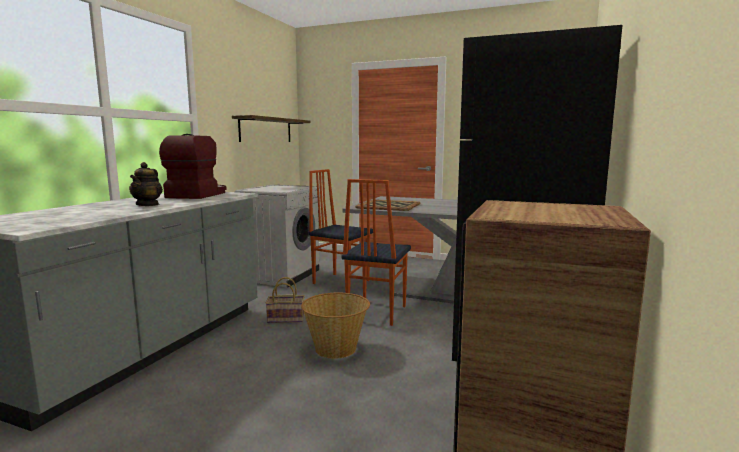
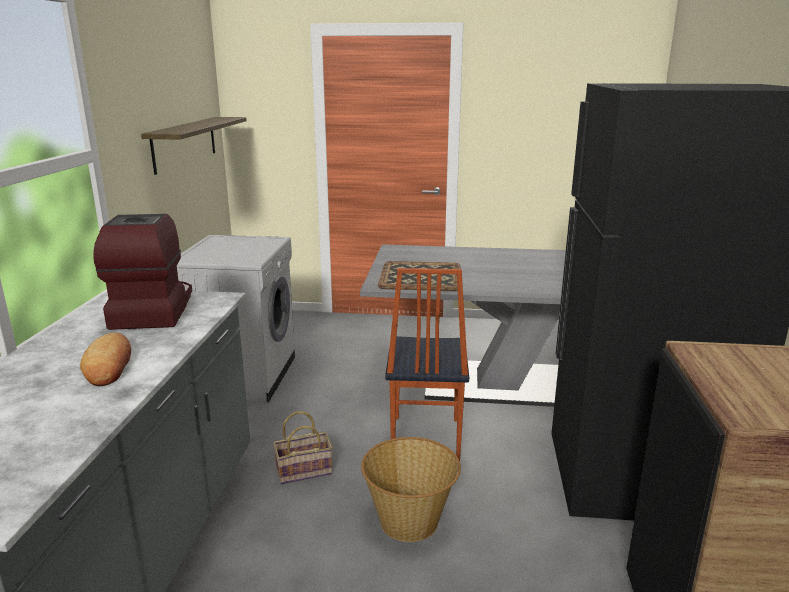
camera: 15 degrees left, 10 degrees up
teapot [129,162,163,206] -> bread [80,333,131,386]
chair [308,169,373,284] -> none

